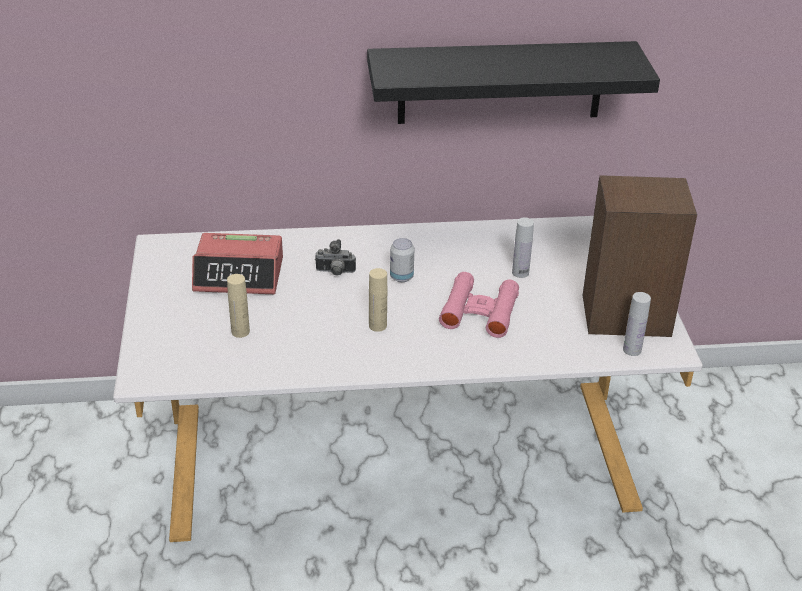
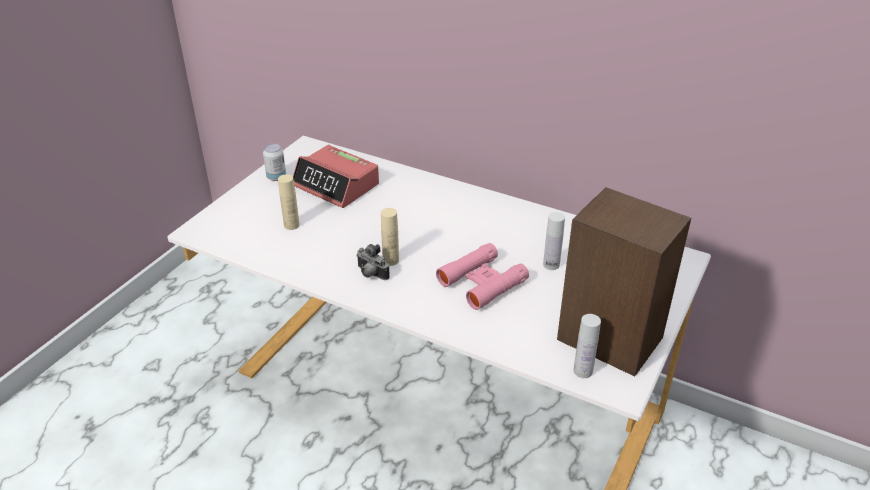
camera: 35 degrees right, 0 degrees up
camera [315,239,356,275] -> camera moved to [356,244,390,280]
black shelf [367,41,660,124] -> none
can [390,238,414,282] -> can moved to [263,144,286,181]

